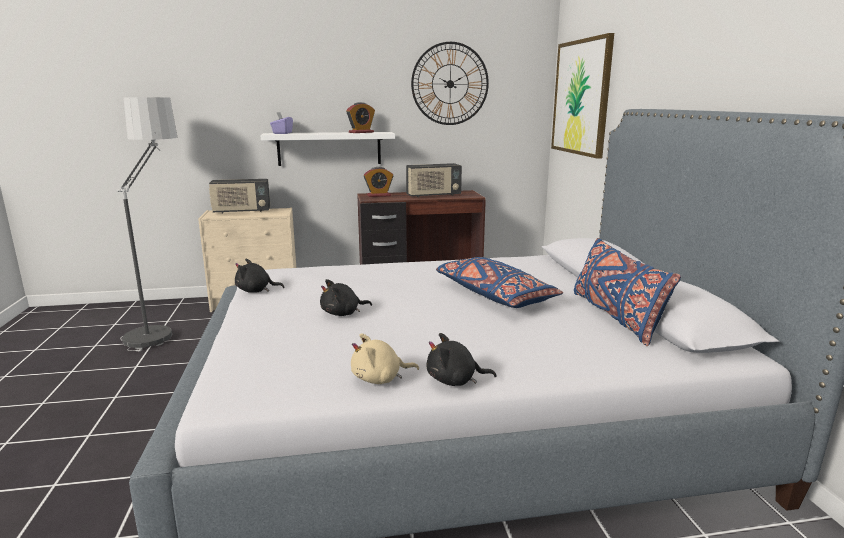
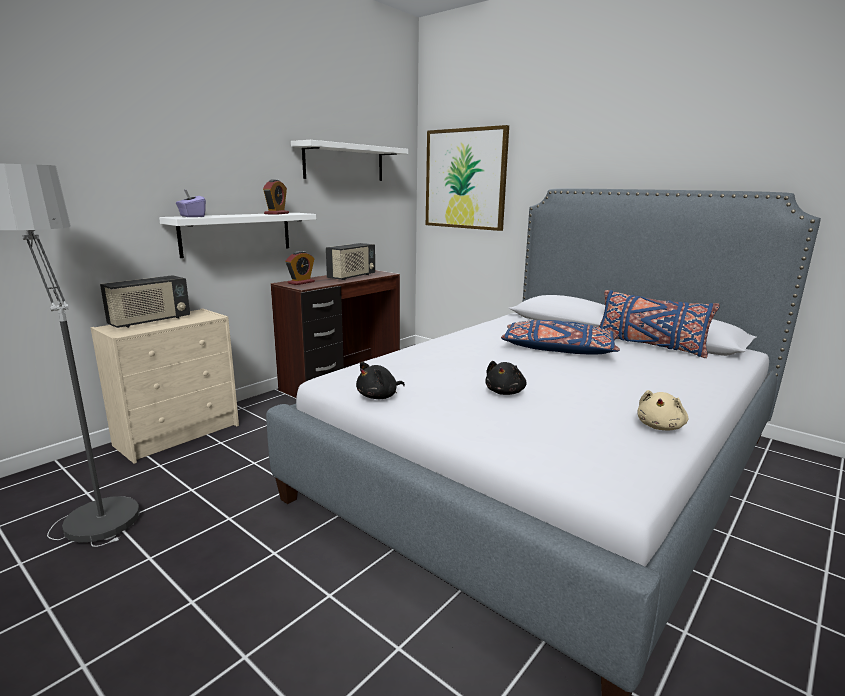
camera: 40 degrees left, 0 degrees up
wall clock [411,42,489,125] -> white shelf [291,140,408,181]
black plush toy [427,333,496,386] -> none

